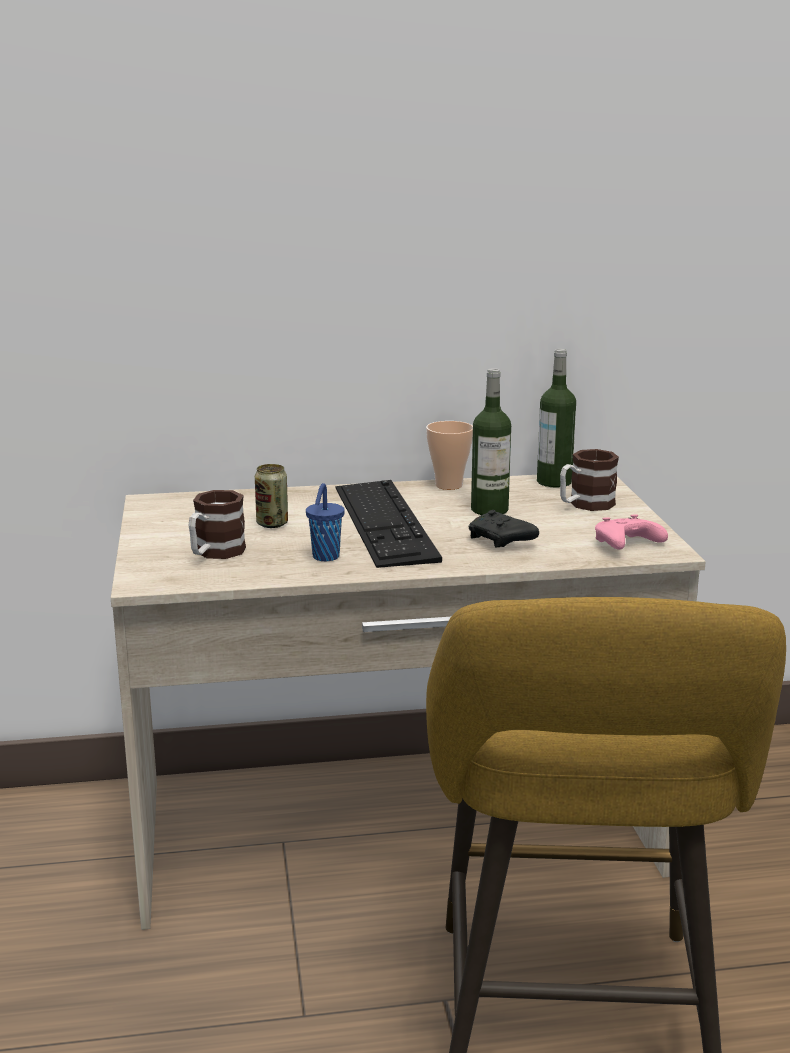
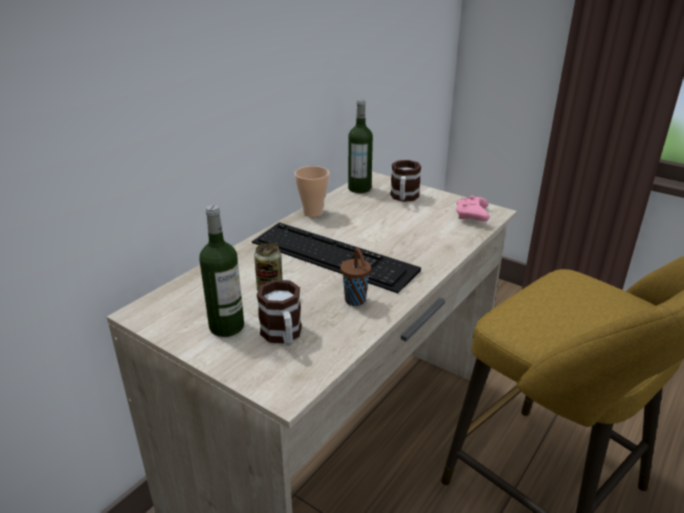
camera: 45 degrees left, 10 degrees up
blue cup [306,483,345,561] -> brown cup [340,248,371,306]
black game controller [469,510,539,548] -> none
bottle [471,368,511,515] -> bottle moved to [199,205,244,337]

